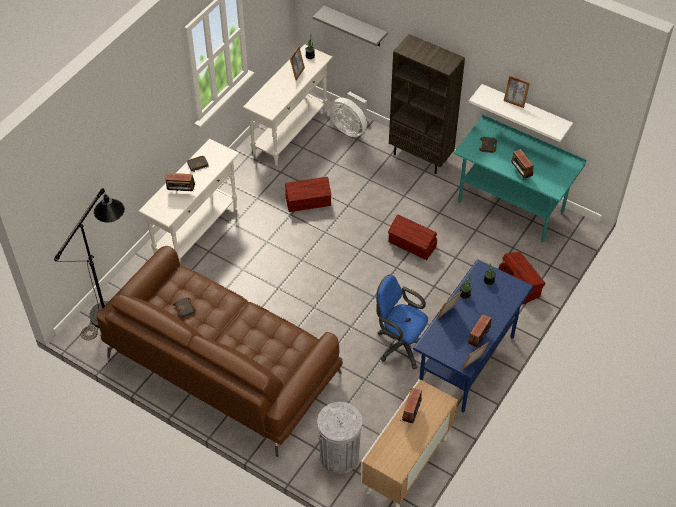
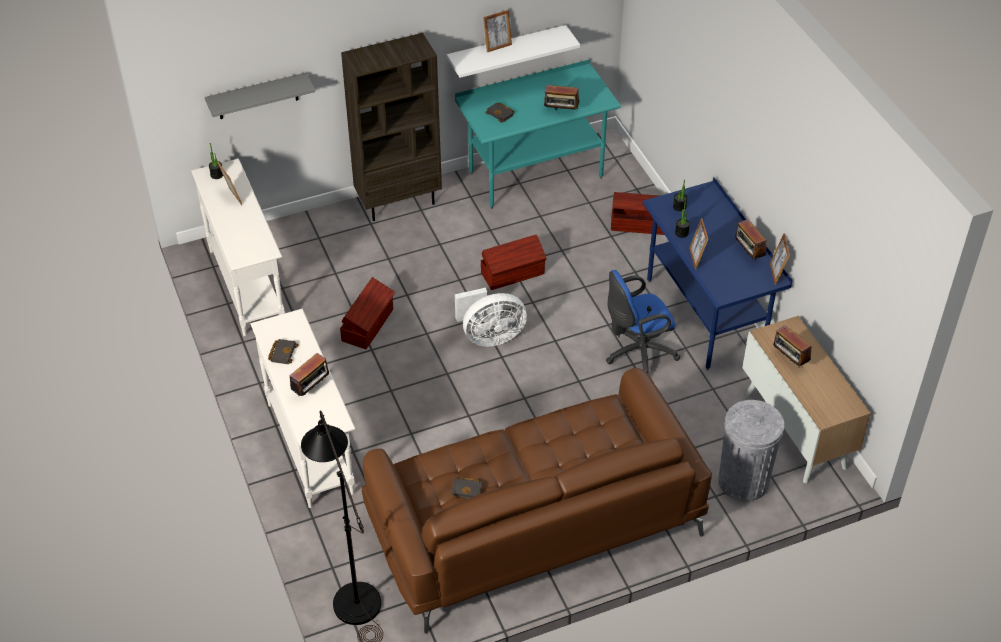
camera: 55 degrees left, 5 degrees down
white fan [329,92,367,137] -> white fan moved to [455,288,527,346]

